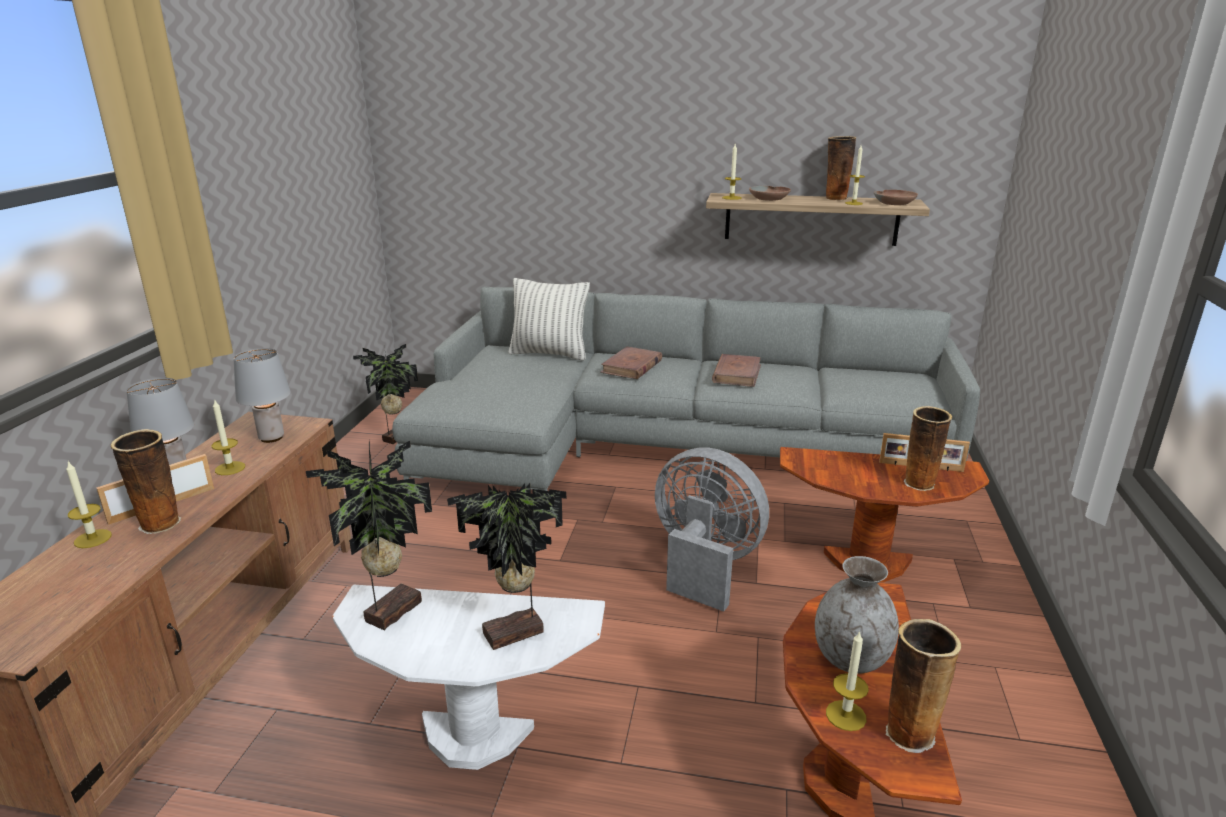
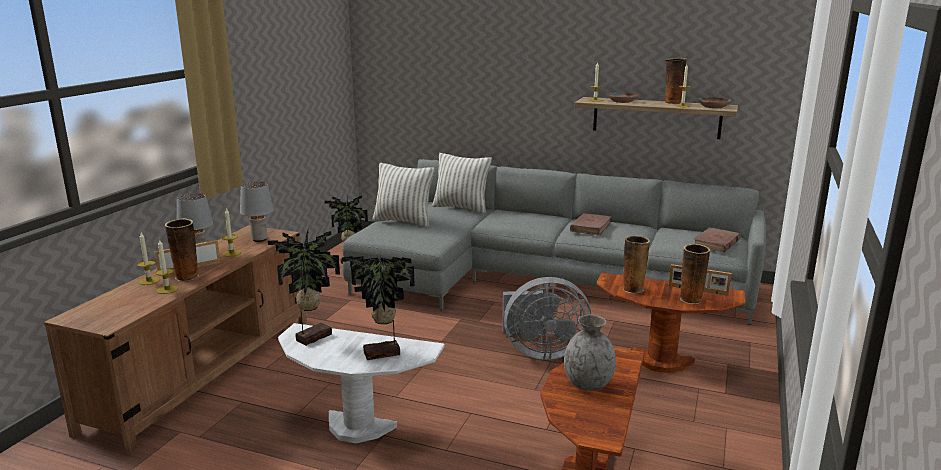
camera: 10 degrees right, 5 degrees down
brown book [600,346,662,379] -> brown book moved to [694,227,741,252]
grey fan [655,447,769,612] -> grey fan turned 135 degrees clockwise [502,277,591,360]
candle [826,630,869,731] -> candle moved to [155,239,178,294]
vase [885,619,961,753] -> vase moved to [623,236,650,294]
none -> pillow [372,163,435,227]

